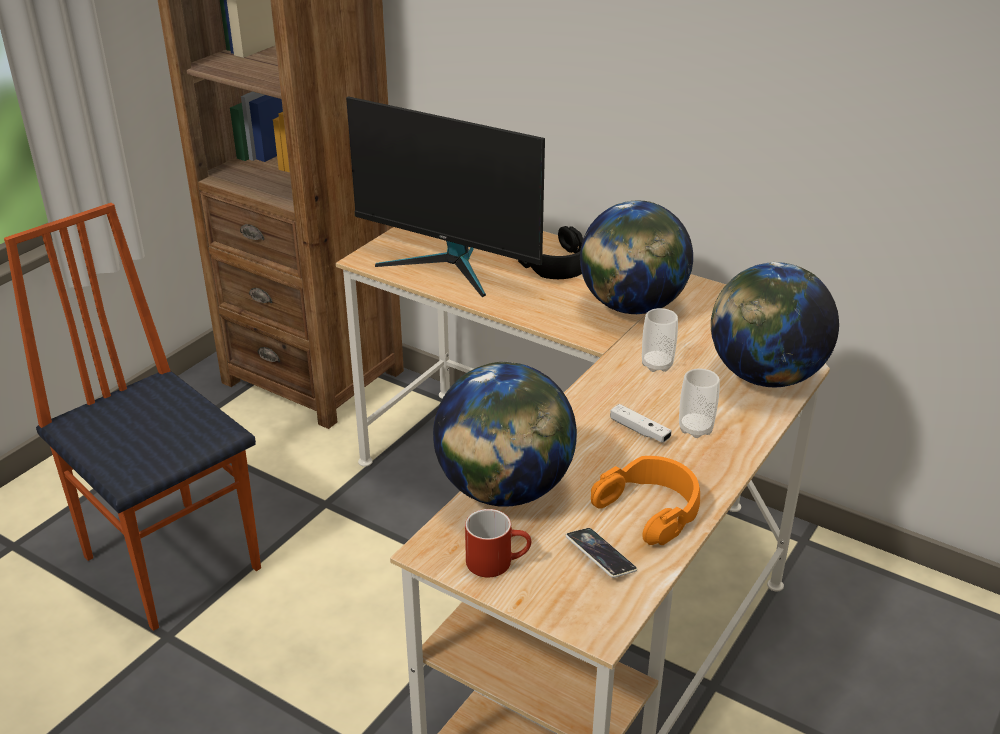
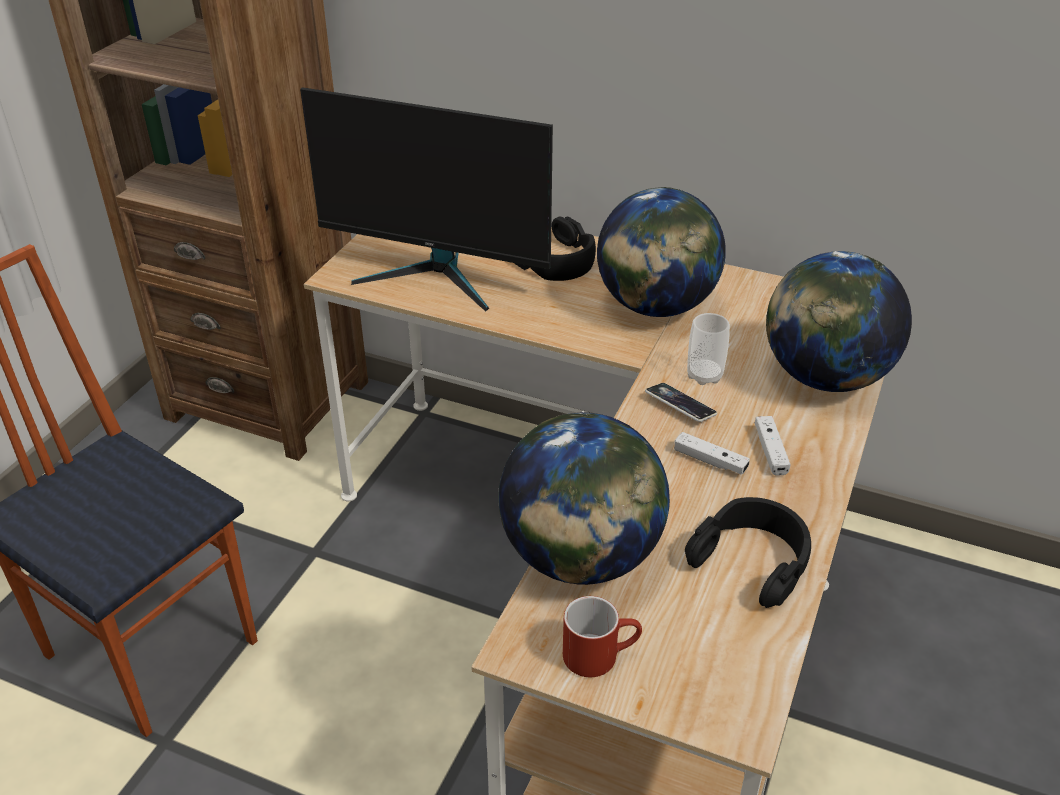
camera: 10 degrees left, 5 degrees up
phone [565,528,637,578] -> phone moved to [645,383,717,422]
orange headphones [591,456,700,545] -> black headphones [685,497,811,608]
cup [679,369,720,438] -> white game controller [755,416,791,476]

